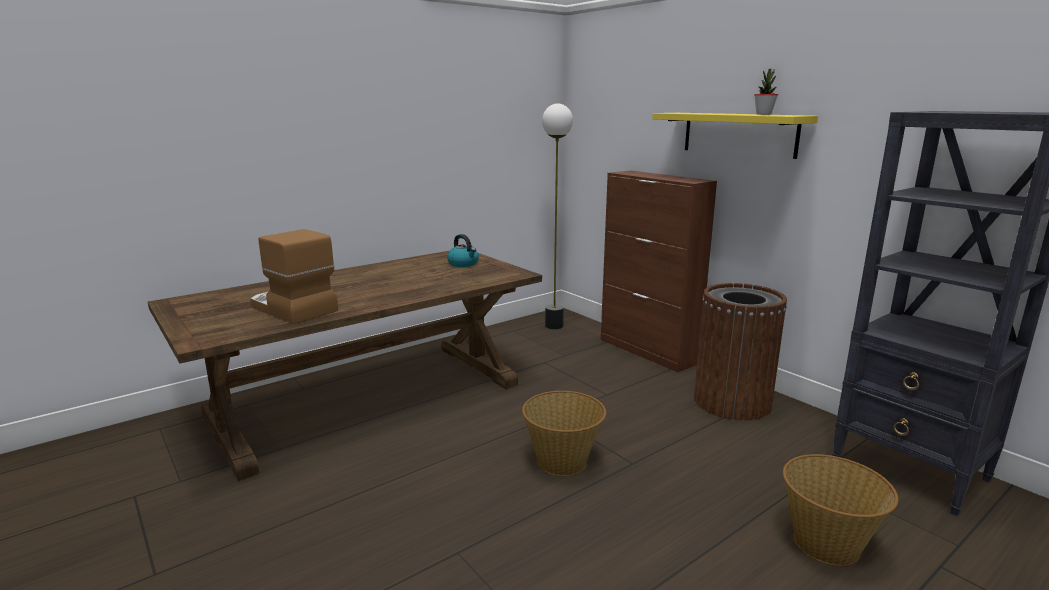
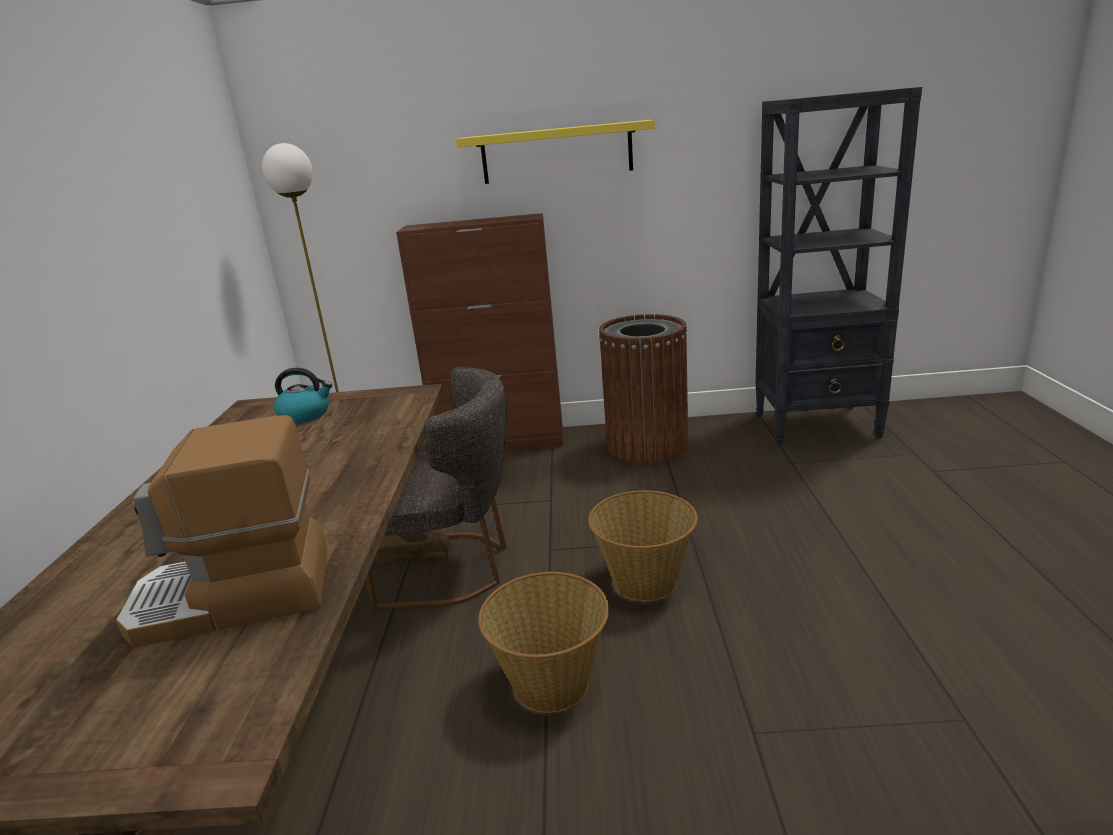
camera: 50 degrees left, 5 degrees up
potted plant [754,69,778,115] -> none
basket [783,454,899,566] -> basket moved to [478,572,609,713]
none -> grey chair [366,367,507,609]

